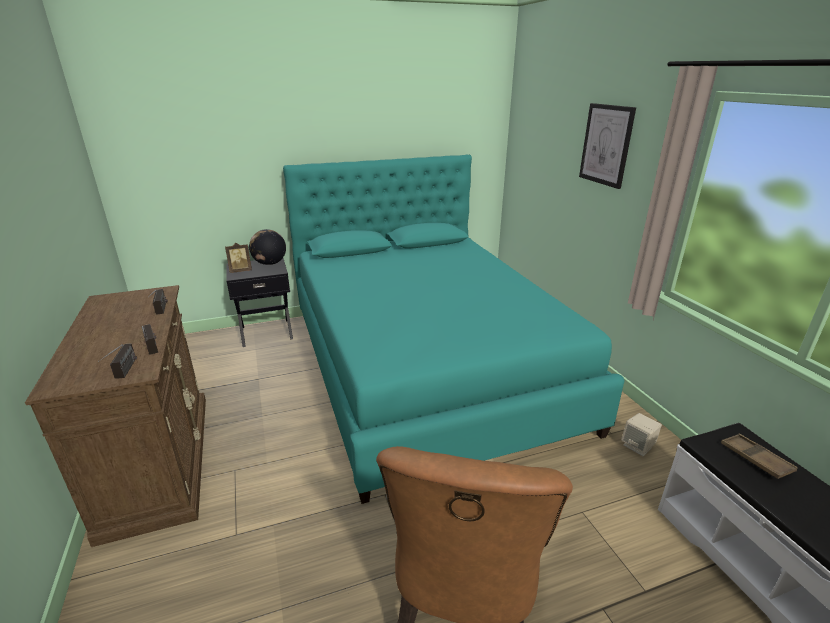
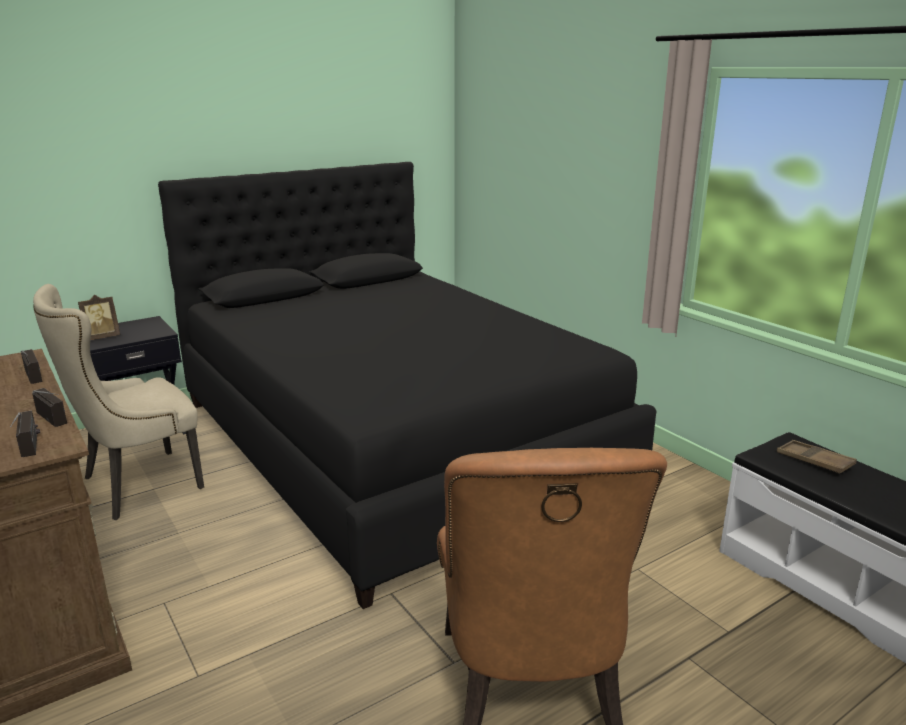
camera: 15 degrees left, 5 degrees down
globe [249,229,286,265] -> none
turquoise bed [283,155,625,504] -> black bed [158,162,657,609]
picture [579,103,636,189] -> none
beige speaker [621,413,662,457] -> none
none -> beige chair [33,284,204,520]

